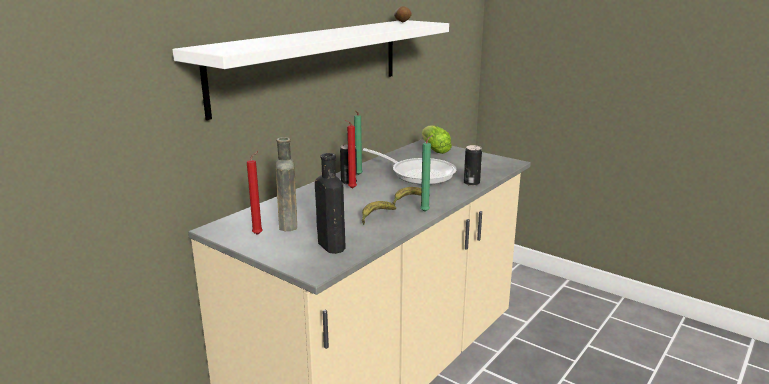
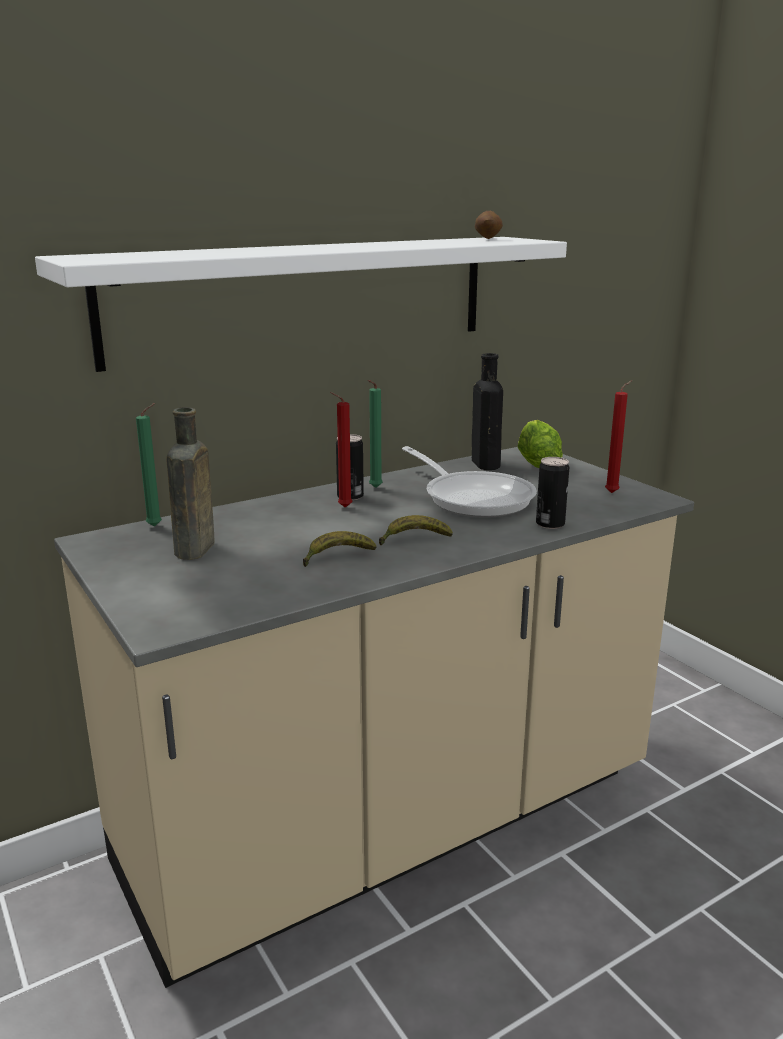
camera: 20 degrees right, 0 degrees up
red candle [247,151,263,235] -> red candle moved to [605,380,633,493]
black bottle [315,153,345,254] -> black bottle moved to [472,353,503,470]
green candle [420,134,434,212] -> green candle moved to [136,403,162,527]

